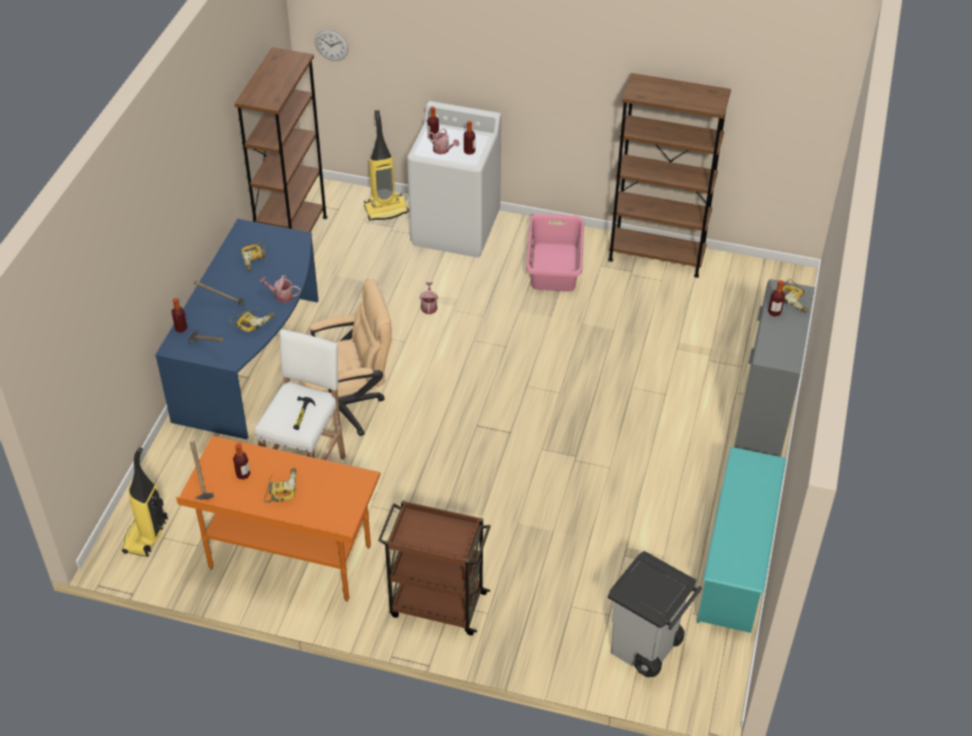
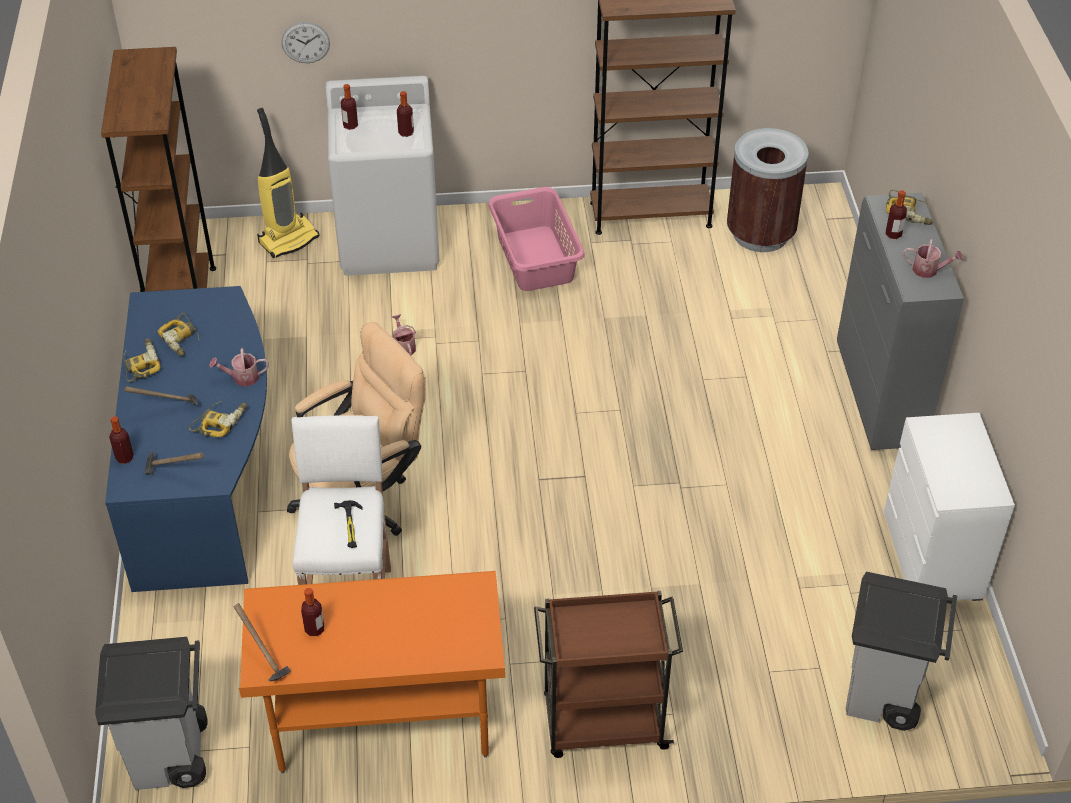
camera: 20 degrees left, 0 degrees up
vacuum cleaner [122,447,168,557] -> grey trash can [95,637,208,790]
power drill [264,468,296,503] -> power drill moved to [123,339,161,382]
wall clock [315,30,349,61] -> wall clock moved to [282,22,330,63]
watering can [428,128,459,155] -> watering can moved to [903,239,963,278]
turquoise shoe rack [697,447,786,633] -> white dresser [884,413,1015,601]
none -> brown trash can [727,128,809,252]

